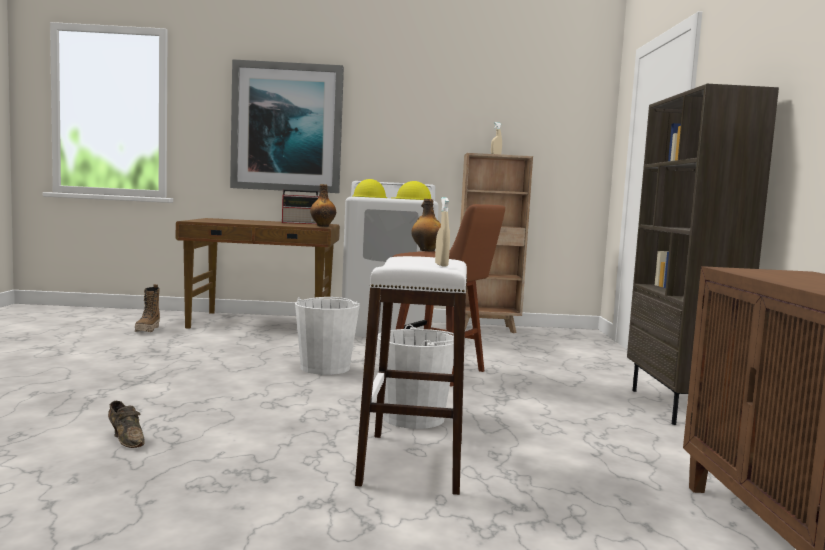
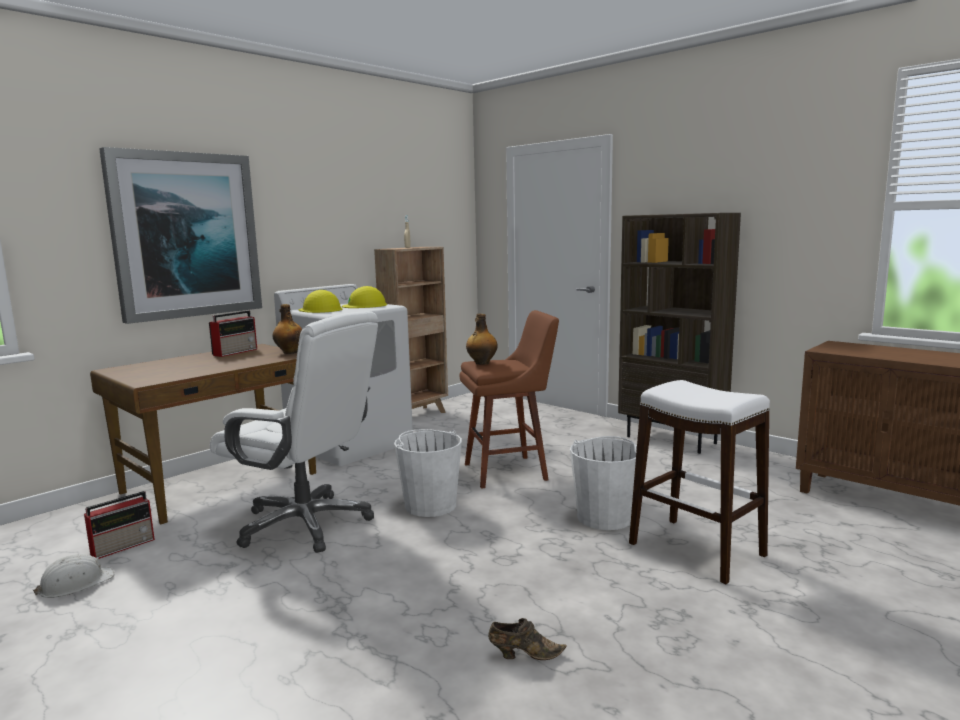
camera: 45 degrees left, 5 degrees up
boot [135,284,160,332] -> radio [84,491,155,559]
beige spray bottle [435,197,450,266] -> none
none -> white hard hat [33,554,114,598]
none -> white office chair [210,311,378,553]

